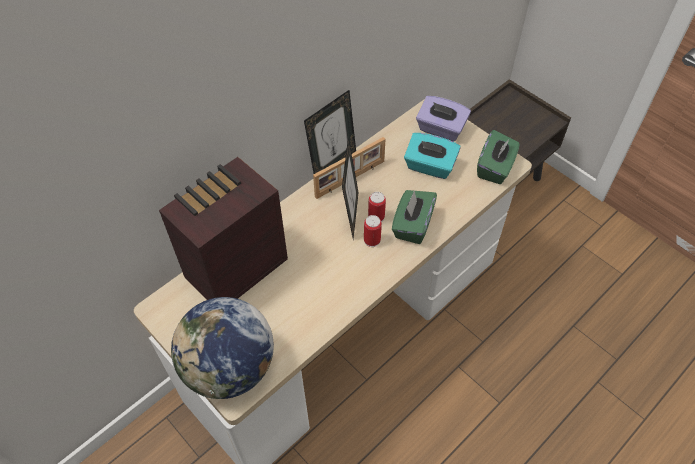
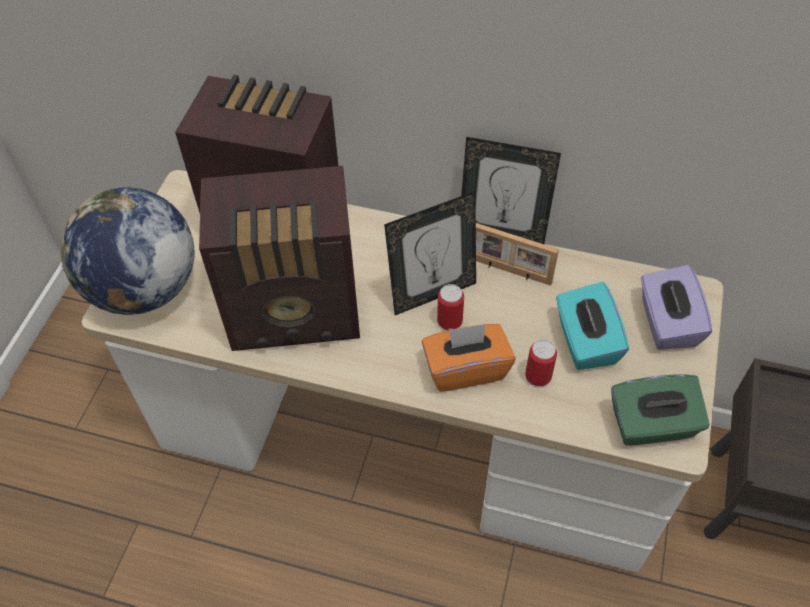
camera: 60 degrees right, 0 degrees up
can [364,215,382,247] -> can moved to [525,340,557,388]
green tissue box [392,190,437,244] -> orange tissue box [422,324,515,392]
none -> radio [199,166,360,351]

